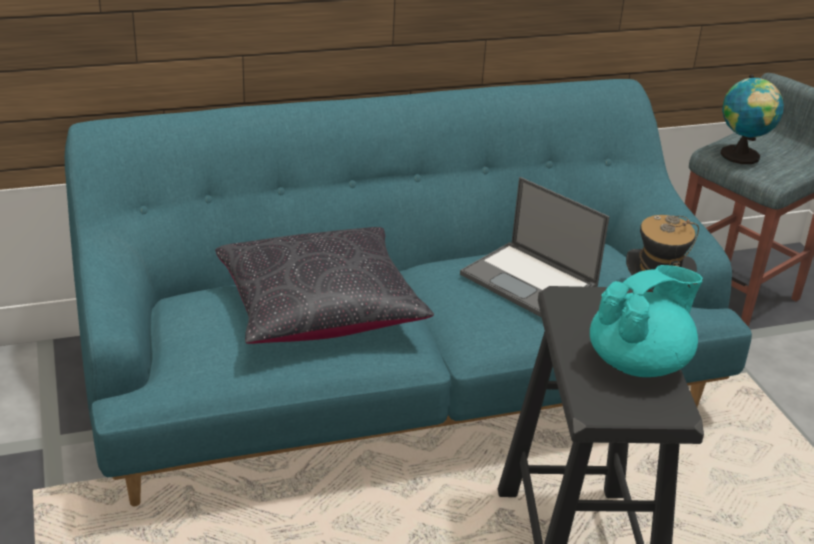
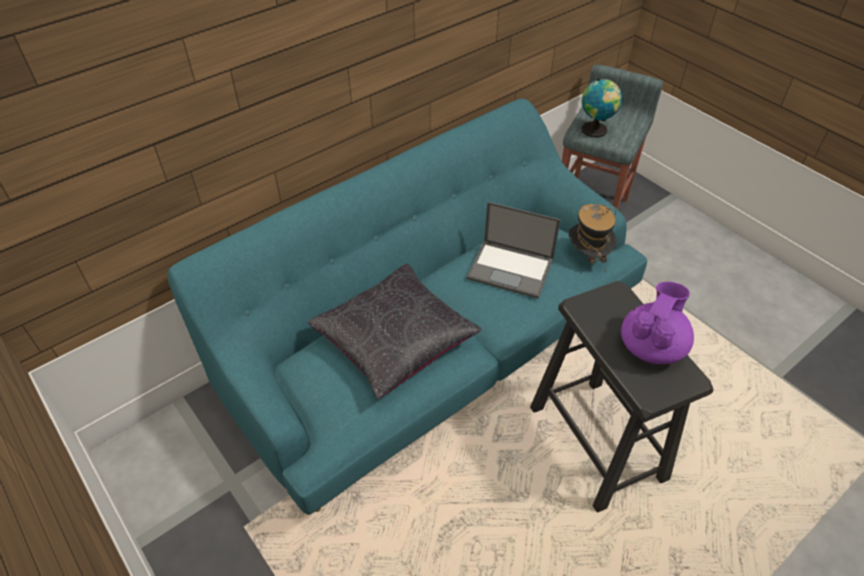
camera: 20 degrees left, 15 degrees up
turquoise teapot [590,265,703,377] -> purple teapot [621,282,694,364]

